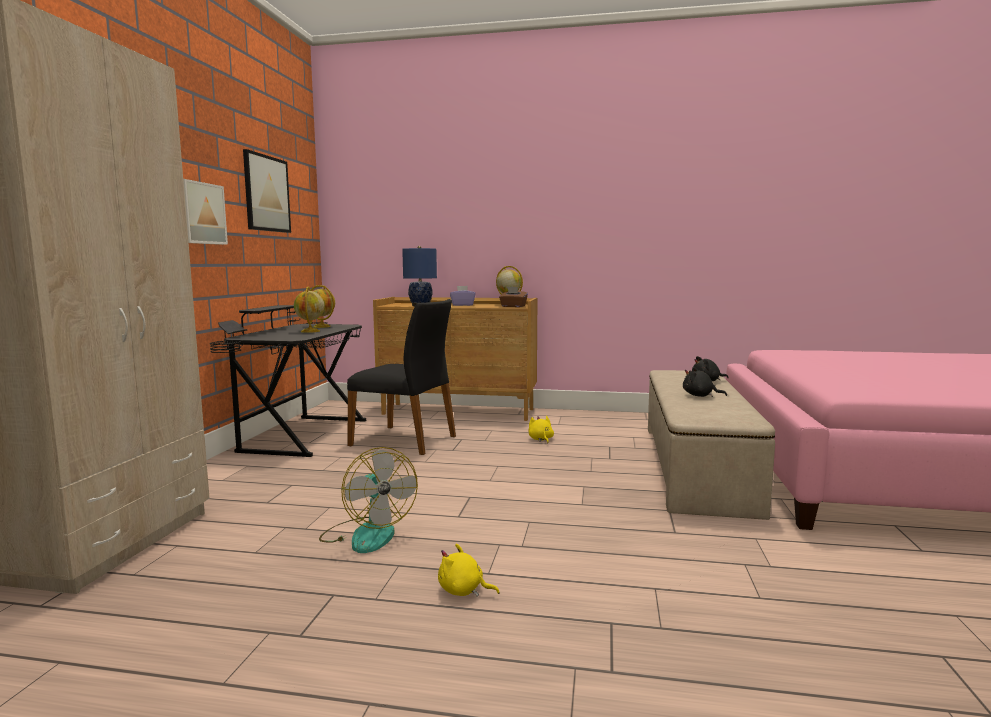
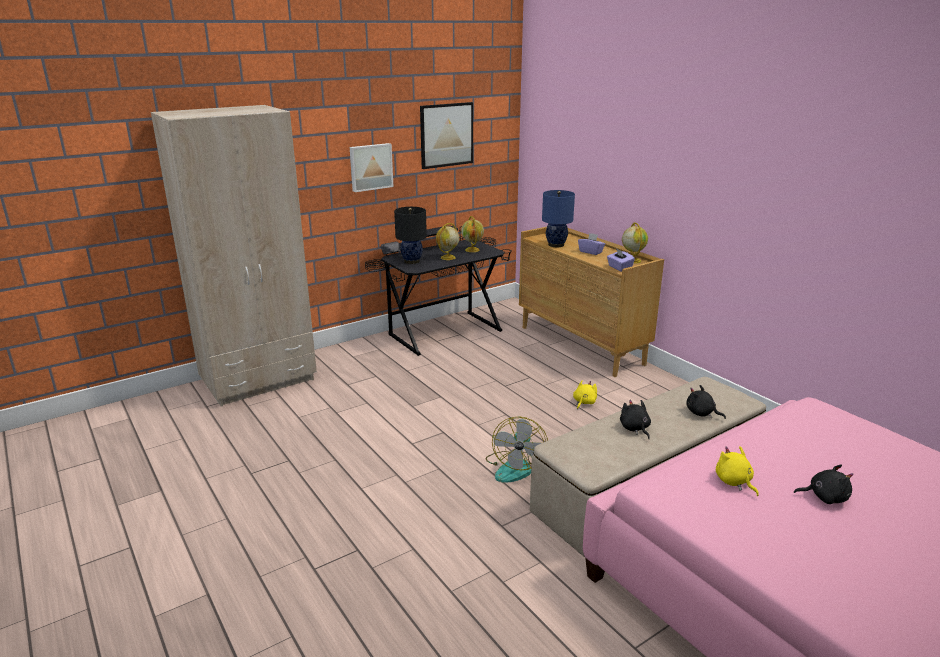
camera: 45 degrees right, 15 degrees up
fan [319,447,418,553] -> fan moved to [485,416,548,483]
black chair [347,299,456,455] -> none
yellow plush toy [438,544,500,597] -> yellow plush toy moved to [716,446,759,496]
brown tissue box [499,287,528,307] -> purple tissue box [607,248,635,272]
none -> black table lamp [394,207,427,264]
none -> black plush toy [794,465,853,504]

